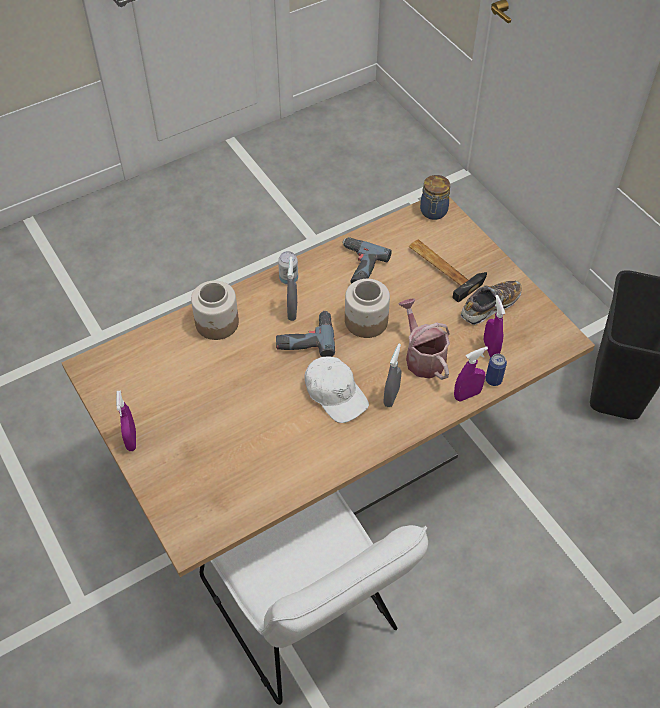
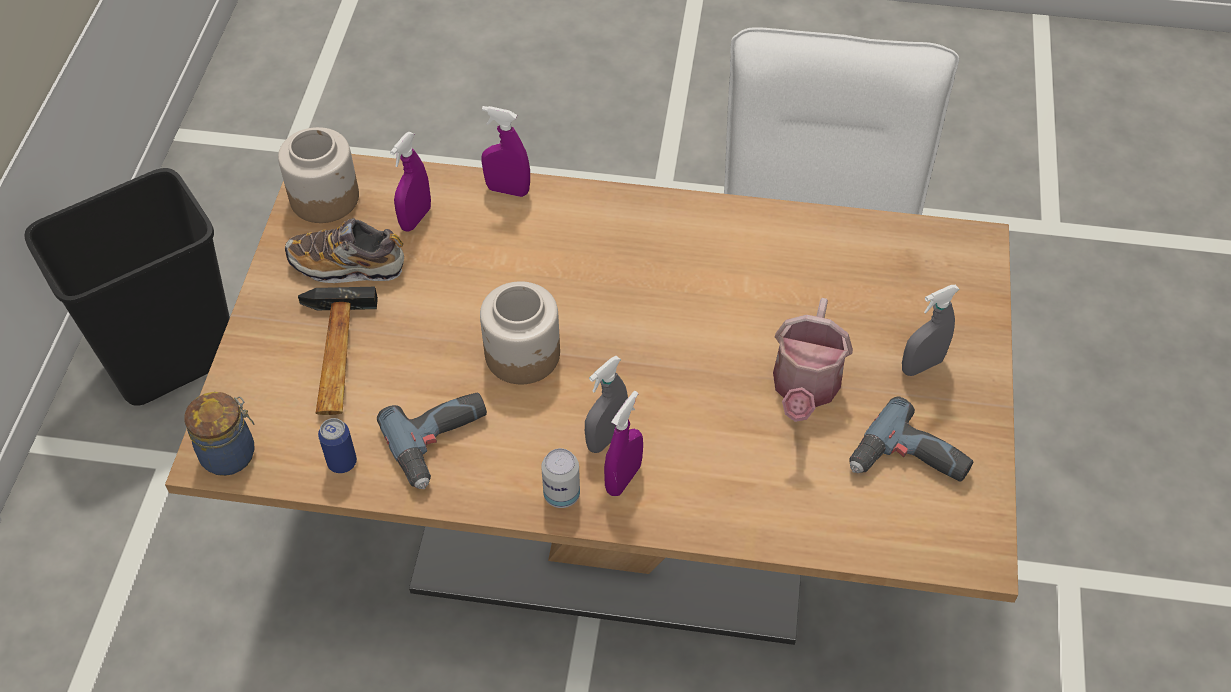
camera: 140 degrees left, 0 degrees up
purple spray bottle [116,391,136,451] -> purple spray bottle moved to [604,391,643,496]
jar [191,280,239,340] -> jar moved to [278,127,359,223]
power drill [276,311,335,357] -> power drill moved to [849,396,973,482]
white cap [305,356,369,423] -> none
grey spray bottle [383,344,402,407] -> grey spray bottle moved to [902,285,959,376]
watering can [398,298,450,380] -> watering can moved to [773,298,853,422]
can [485,354,507,386] -> can moved to [318,418,357,473]

